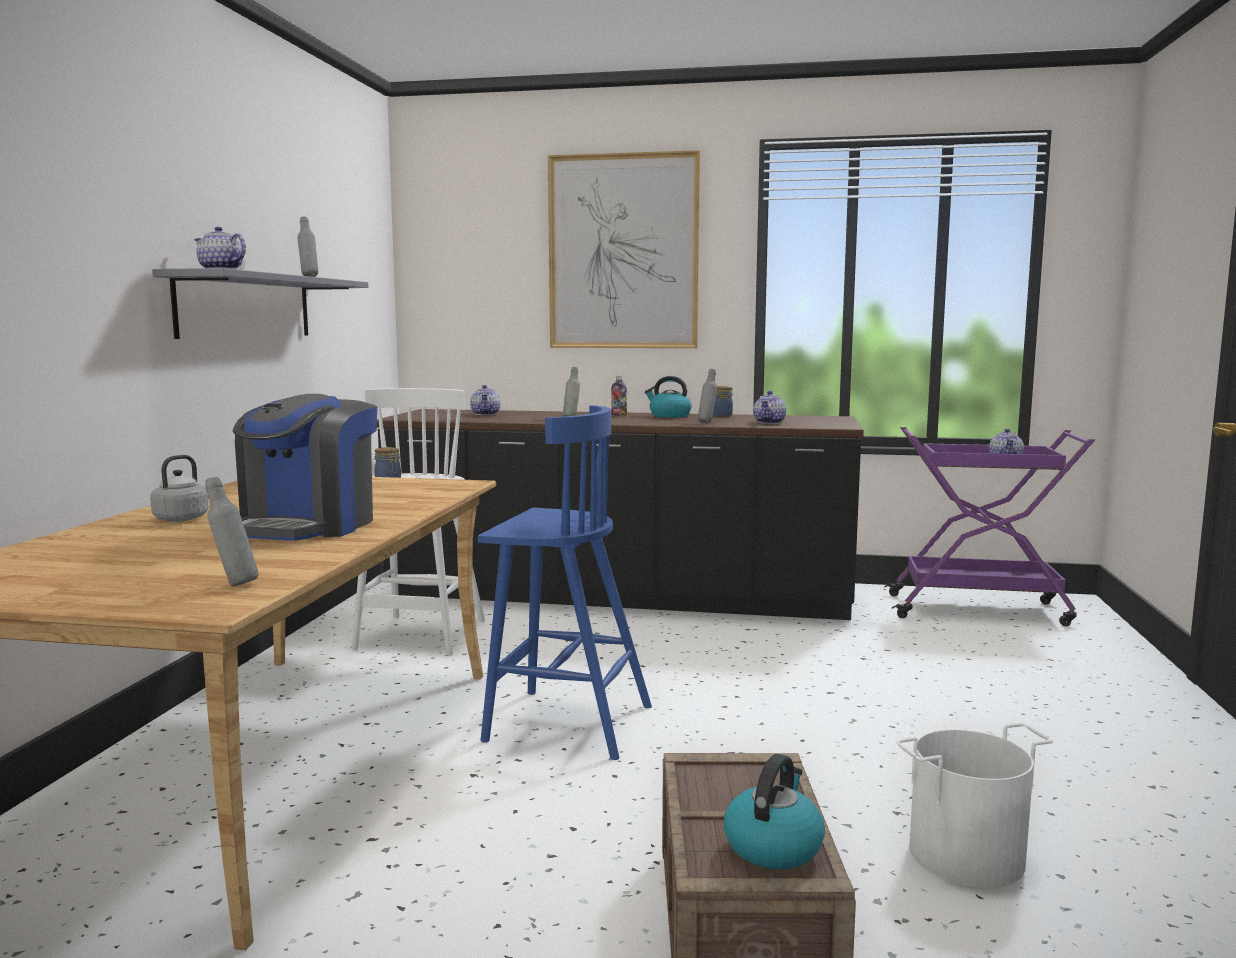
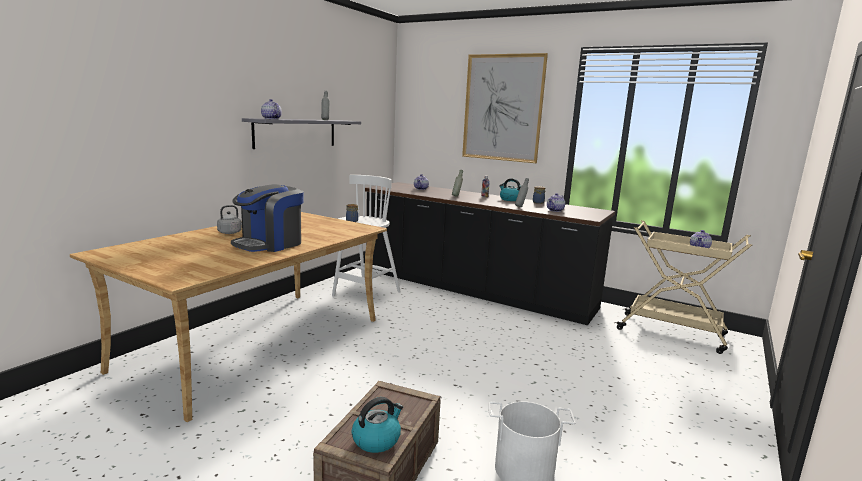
camera: 20 degrees right, 5 degrees up
grey bottle [205,477,258,586] -> none
blue stool [478,406,652,760] -> none
purple cart [884,427,1096,626] -> beige cart [615,220,752,354]

